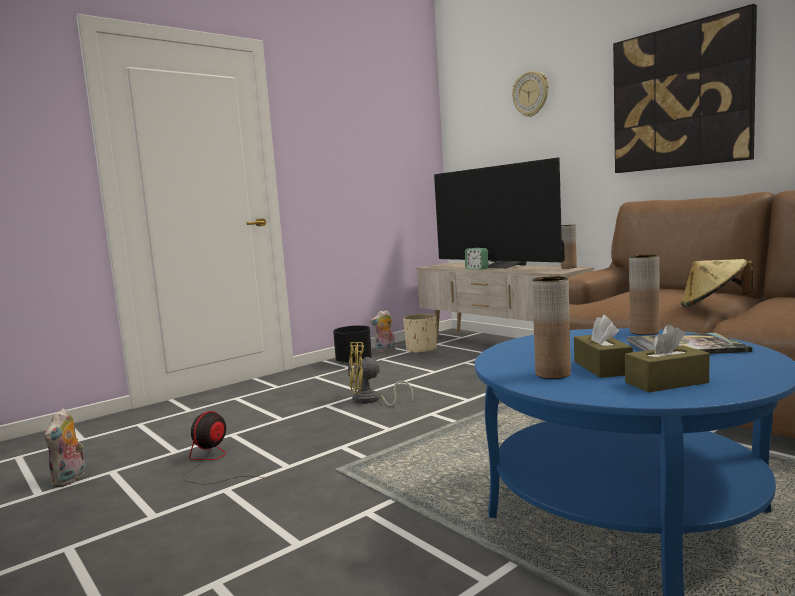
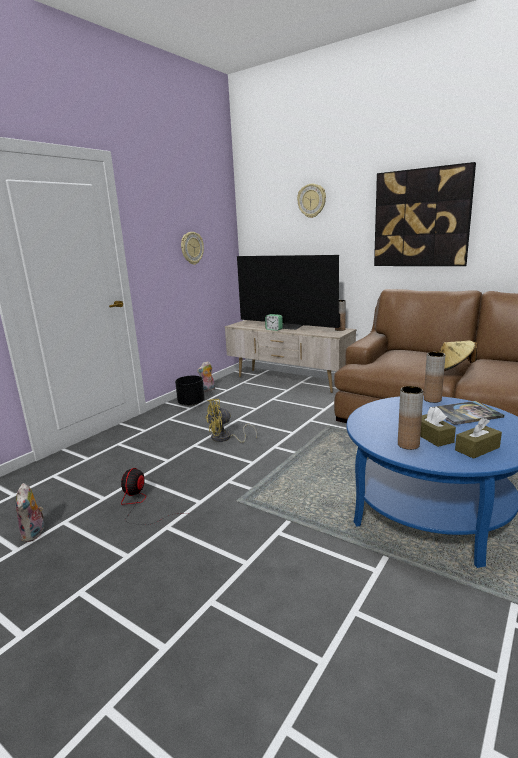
camera: 15 degrees left, 10 degrees up
beige planter [403,313,437,354] -> none
none -> wall clock [181,232,204,265]

